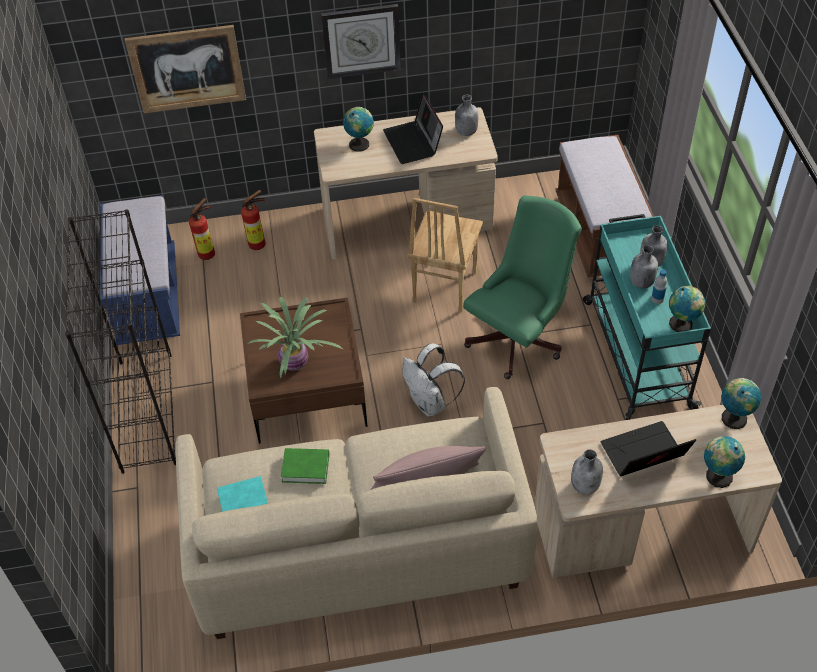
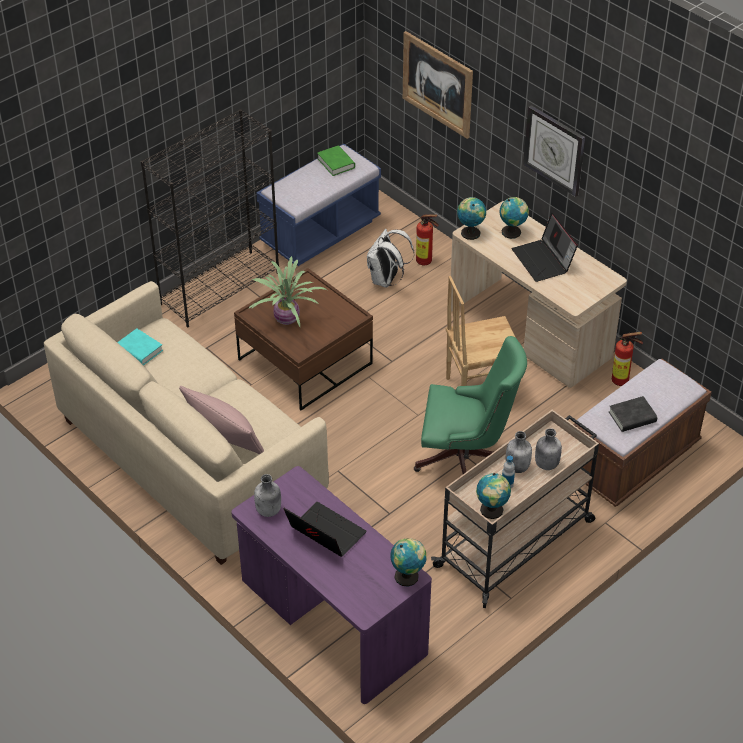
camera: 55 degrees right, 5 degrees down
fire extinguisher [189,198,215,260] -> fire extinguisher moved to [612,331,643,386]
green book [281,448,329,484] -> green book moved to [317,145,355,176]
laptop [383,93,443,164] -> laptop turned 60 degrees counterclockwise [512,213,578,282]
white backpack [402,343,465,417] -> white backpack moved to [367,229,414,287]
grey bottle [455,95,478,136] -> none
beige desk [535,405,782,578] -> purple desk [231,466,432,704]
turquoise cart [583,214,711,420] -> beige cart [431,410,599,608]
globe [704,436,745,488] -> globe moved to [457,197,486,240]
none -> black book [609,396,657,432]

